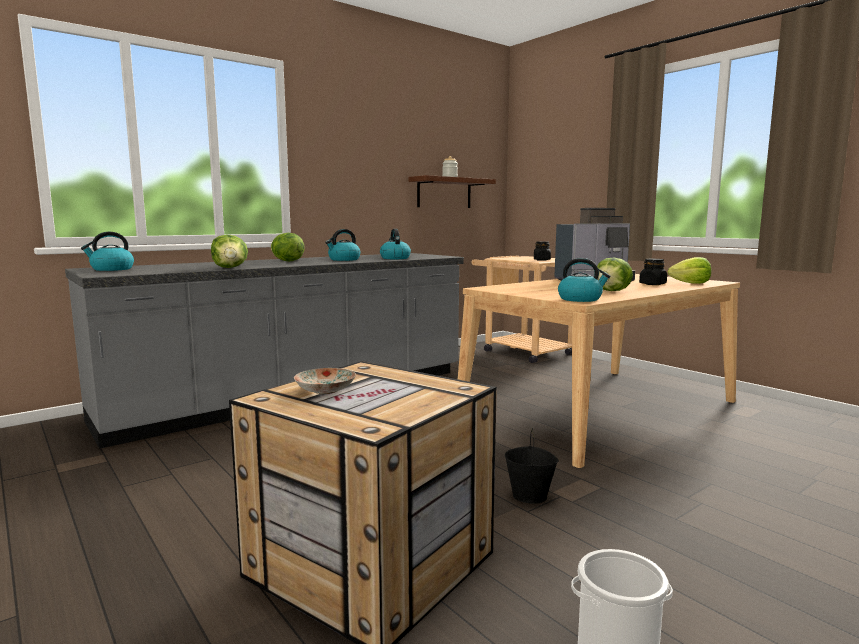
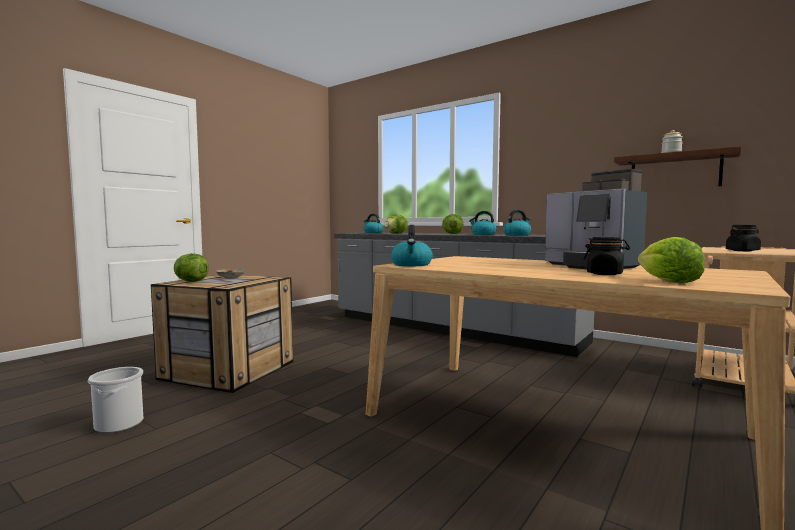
camera: 75 degrees right, 5 degrees down
black bucket [505,428,559,504] -> none
lettuce [597,257,633,291] -> lettuce moved to [174,253,209,282]

